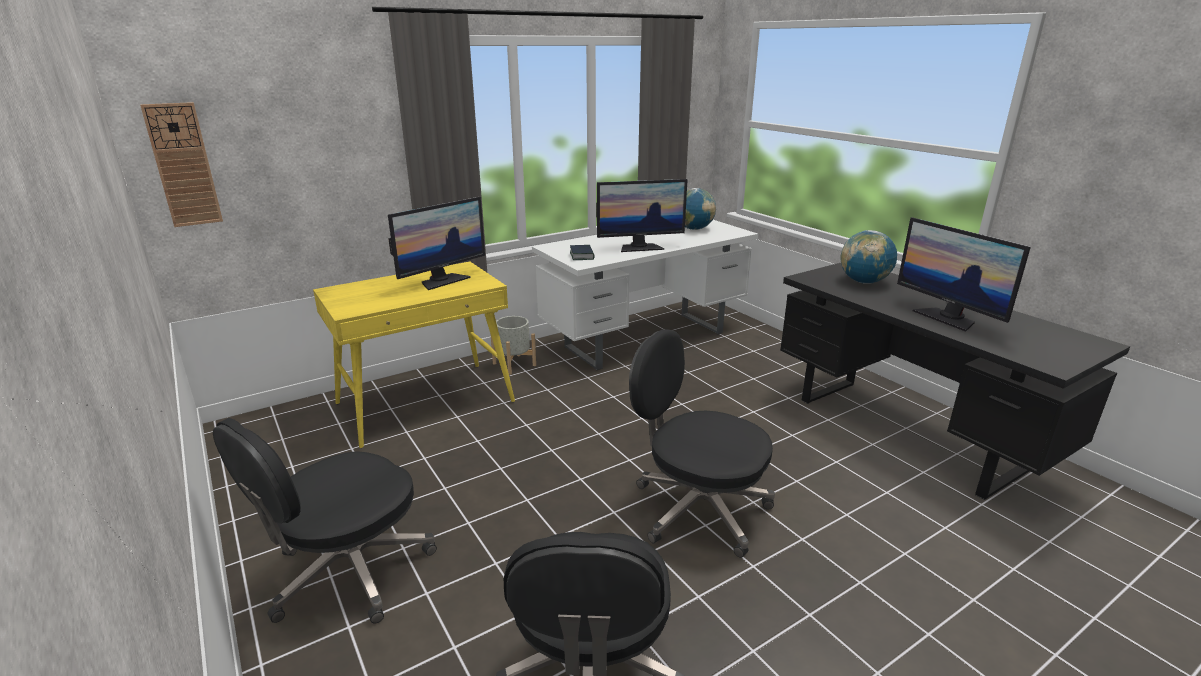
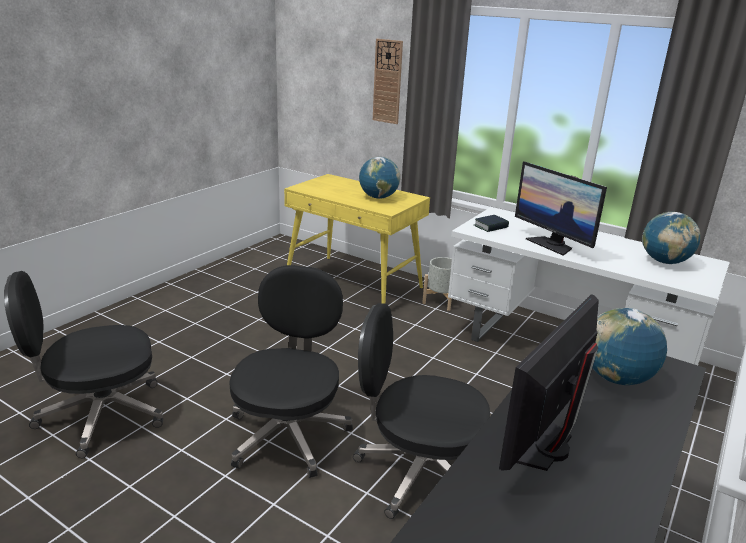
camera: 65 degrees right, 0 degrees up
wall clock [140,102,223,227] -> wall clock moved to [373,39,403,124]
black office chair [213,418,437,624] -> black office chair moved to [353,303,490,519]
monitor [388,197,485,290] -> globe [359,157,400,199]

